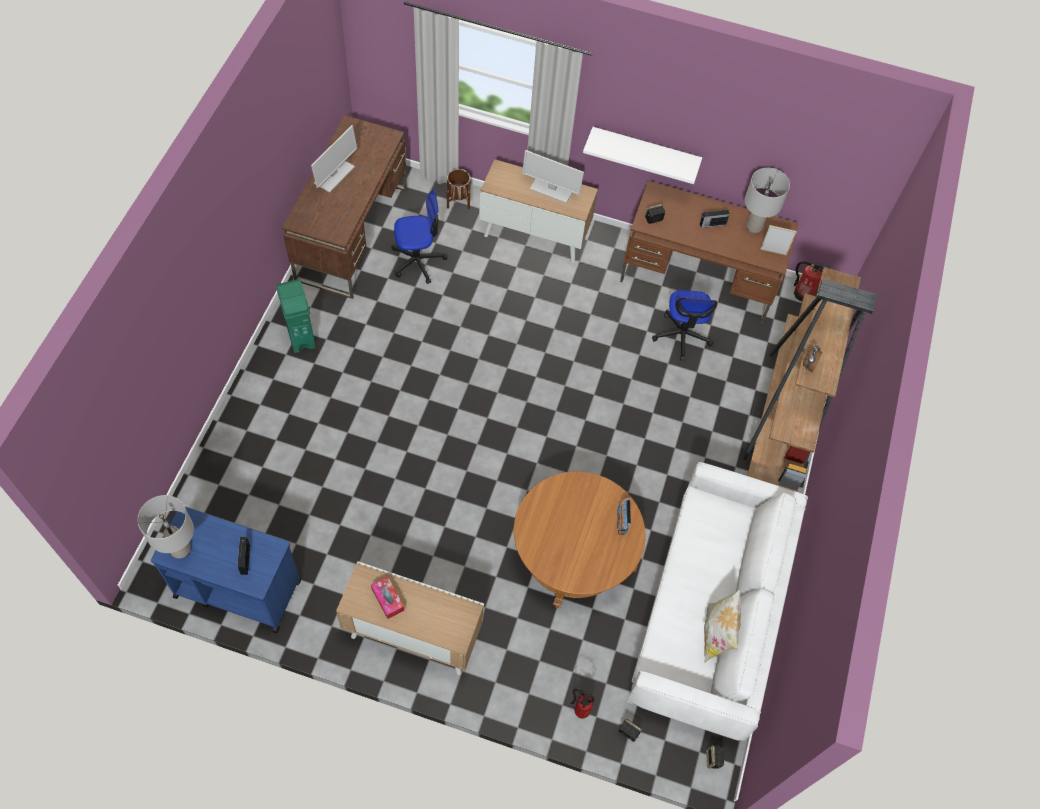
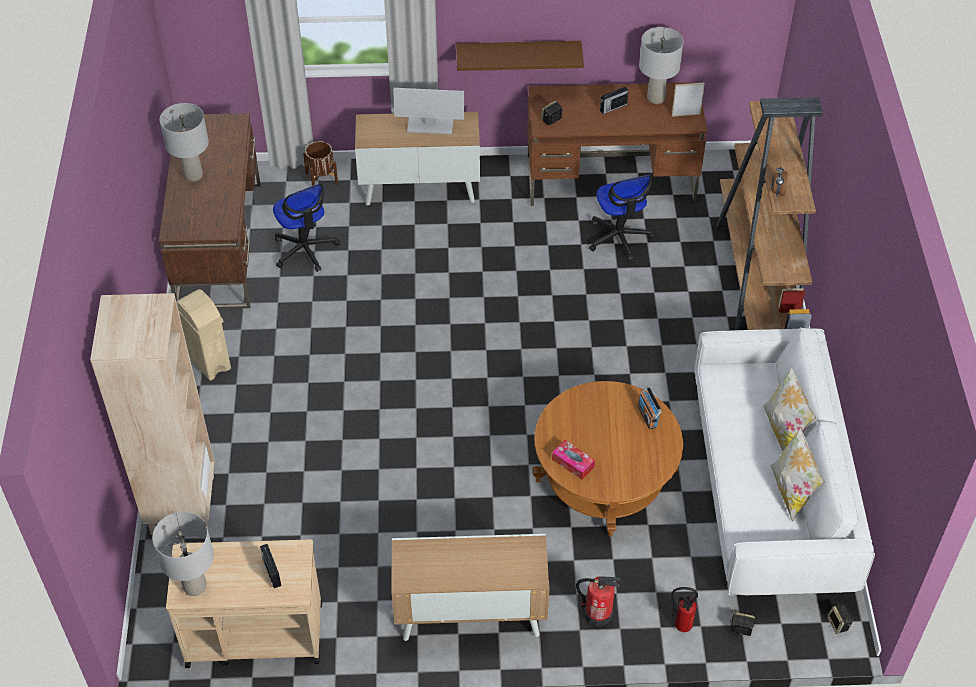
camera: 15 degrees left, 10 degrees down
blue cart [151,507,301,633] -> beige cart [166,540,322,668]
green trash can [276,279,316,353] -> beige trash can [176,289,231,381]
monitor [311,125,357,193] -> grey table lamp [160,103,209,182]
tissue box [371,576,404,619] -> tissue box moved to [552,440,595,480]
office chair [392,190,447,284] -> office chair turned 90 degrees clockwise [273,183,340,272]
white shelf [583,127,702,184] -> brown shelf [456,41,584,71]
fire extinguisher [794,261,830,301] -> fire extinguisher moved to [576,576,620,627]
none -> beige bookcase [90,293,214,535]
none -> pillow [763,367,816,451]

